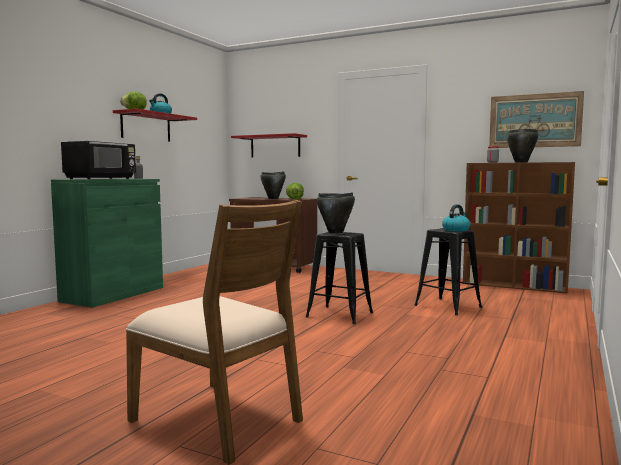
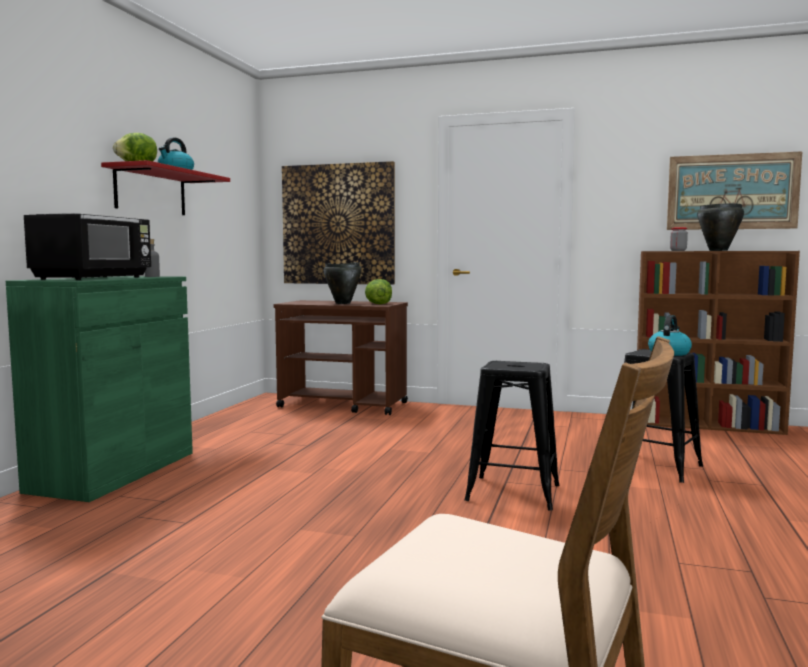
camera: 10 degrees left, 0 degrees up
red shelf [231,133,307,158] -> picture [282,161,395,285]
black cooking pot [317,192,355,234] -> none

